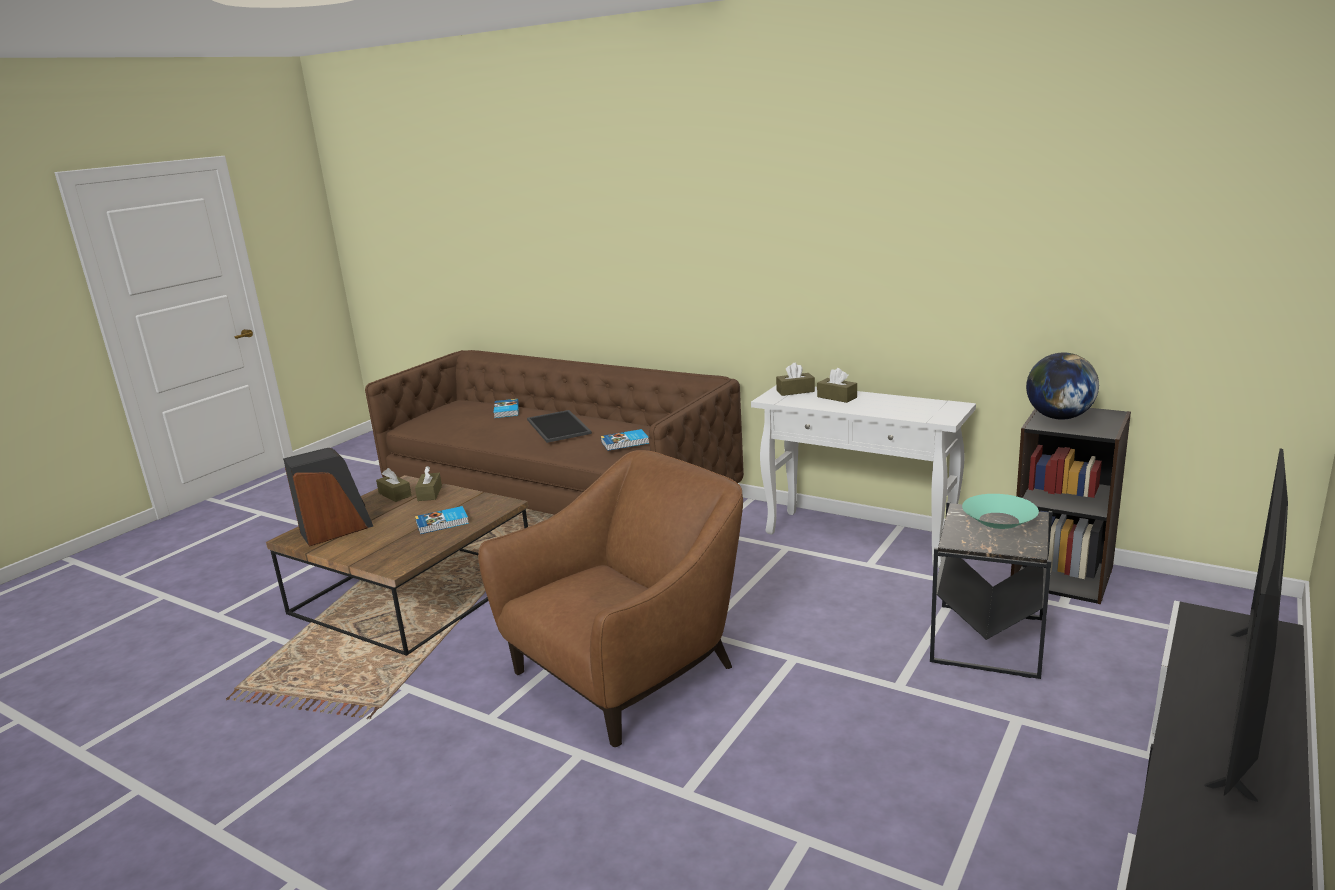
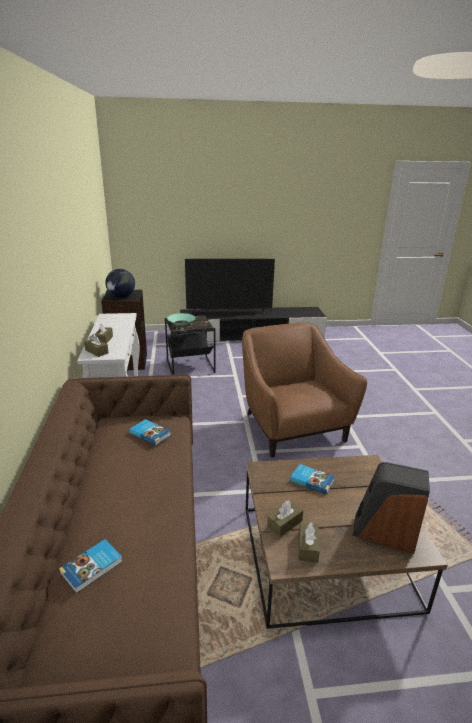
camera: 130 degrees left, 5 degrees up
brown armchair [478,450,743,747] -> brown armchair turned 60 degrees clockwise [242,322,367,458]
tray [527,410,592,443] -> none

